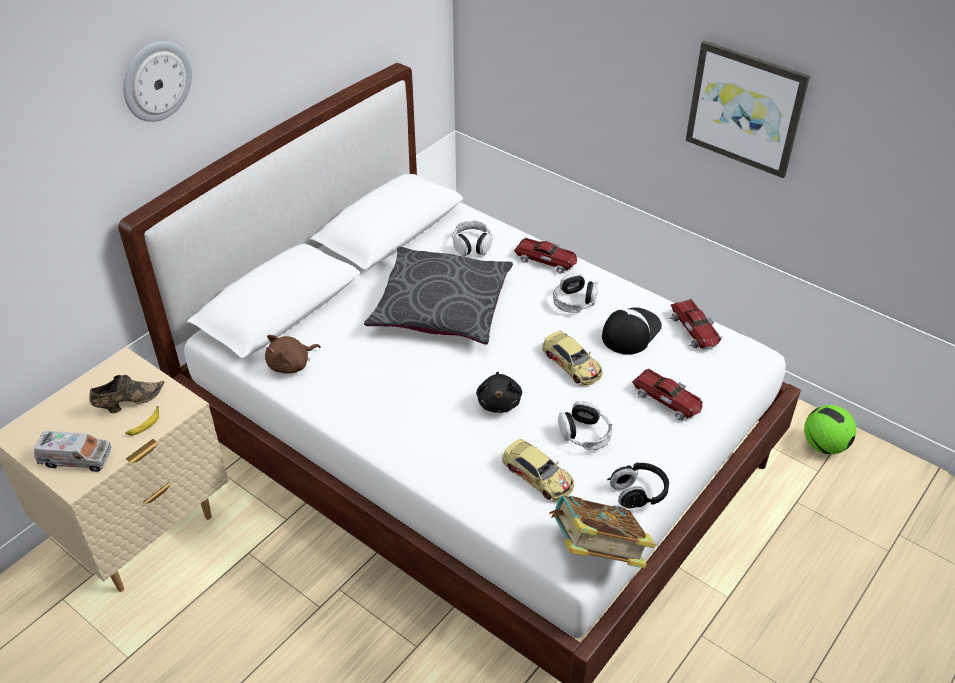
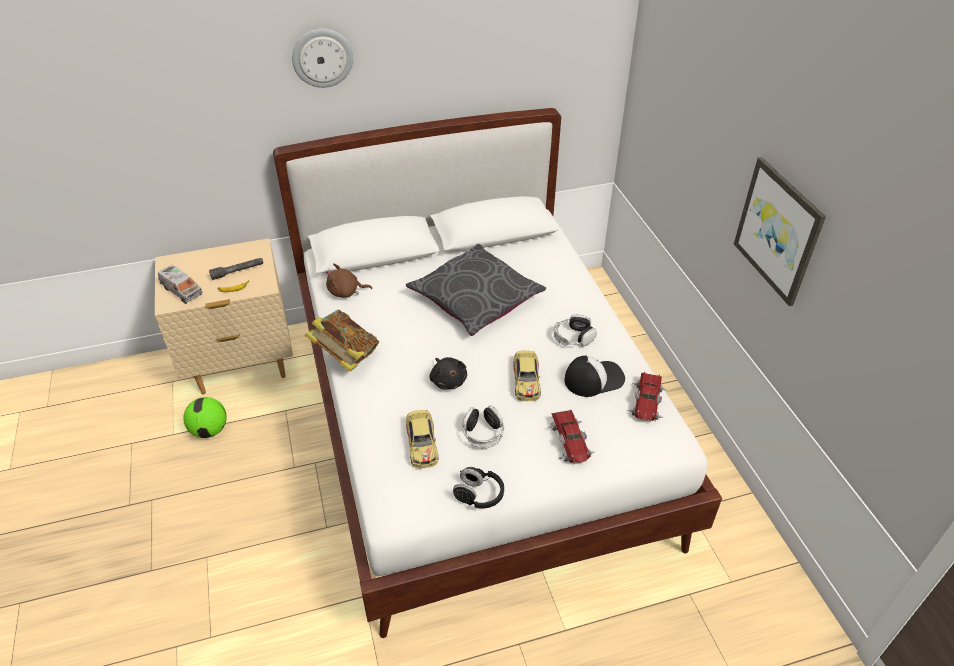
camera: 35 degrees right, 0 degrees up
brown shoe [89,375,164,413] -> grey flashlight [209,258,263,280]
headphones [452,221,492,257] -> none
black plush toy [476,372,522,413] -> black plush toy turned 60 degrees counterclockwise [430,357,467,390]
toy car [514,237,577,274] -> none
book [549,496,656,568] -> book moved to [305,309,379,372]
football [804,405,856,454] -> football moved to [183,397,227,438]

